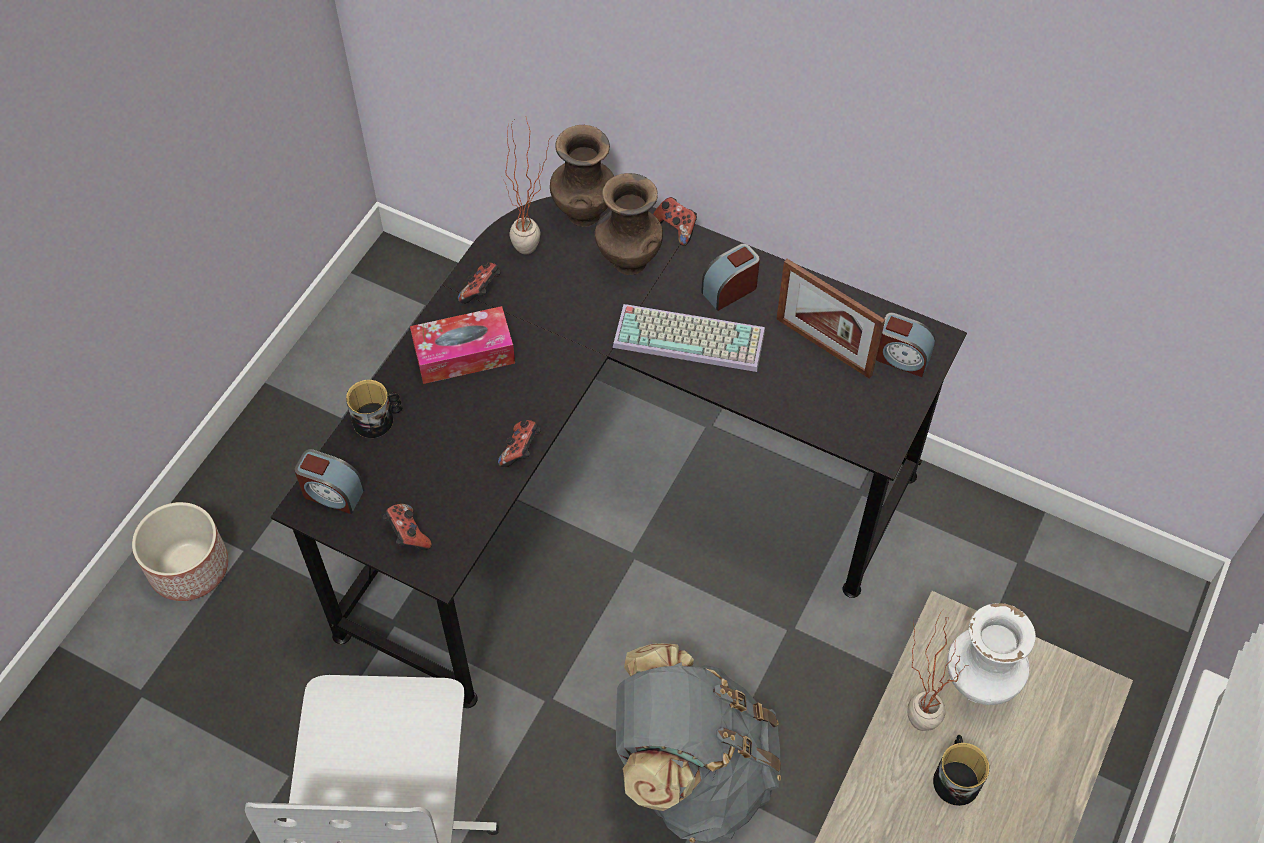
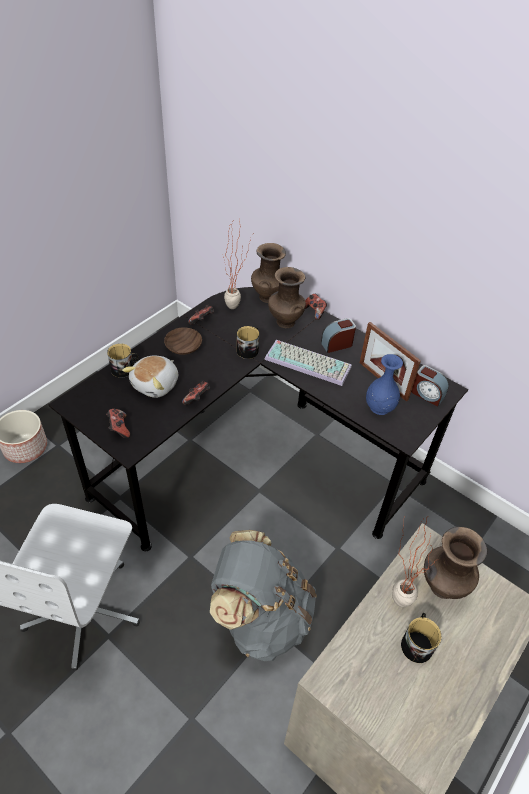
camera: 10 degrees right, 10 degrees down
alarm clock [294,449,365,514] -> none
tissue box [410,306,515,384] -> brown bowl [164,327,202,355]
white vase [947,603,1036,705] -> brown vase [424,527,487,599]
none -> plush toy [122,355,178,398]
none -> mug [237,326,259,359]
none -> blue vase [366,354,403,415]

